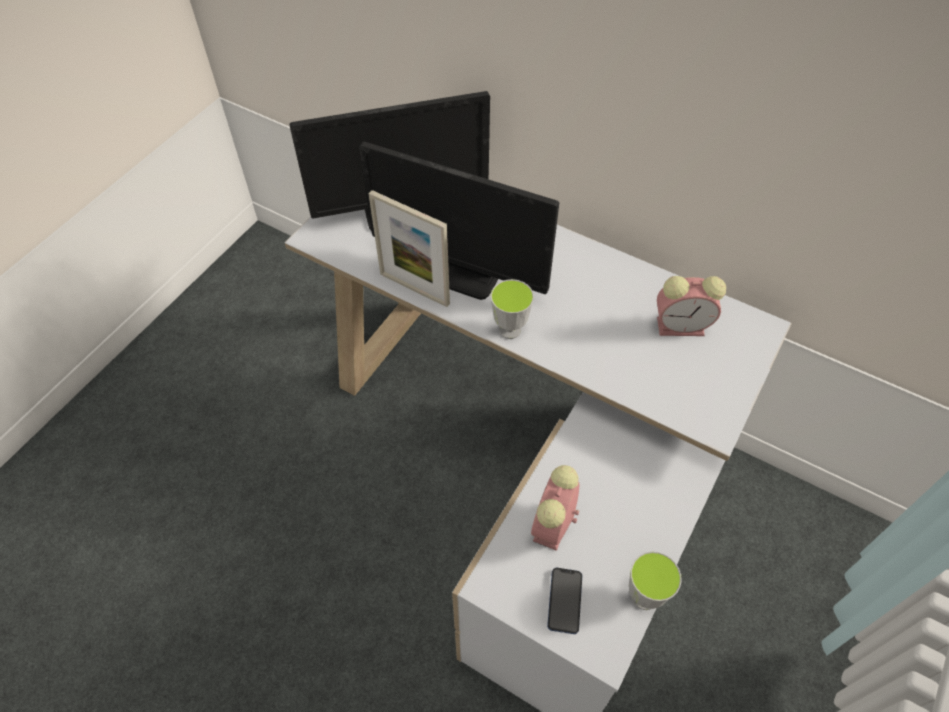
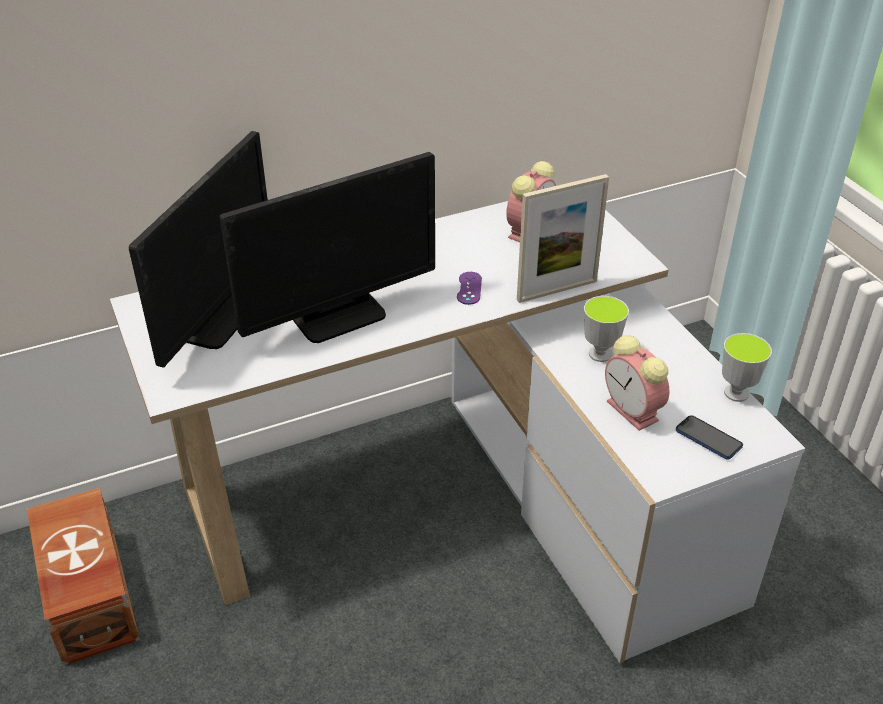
camera: 55 degrees left, 15 degrees down
picture frame [368,190,450,307] -> picture frame moved to [517,174,609,303]
cup [491,279,534,339] -> cup moved to [584,296,629,362]
none -> brown storage box [27,488,140,665]
none -> purple game controller [457,272,482,305]

